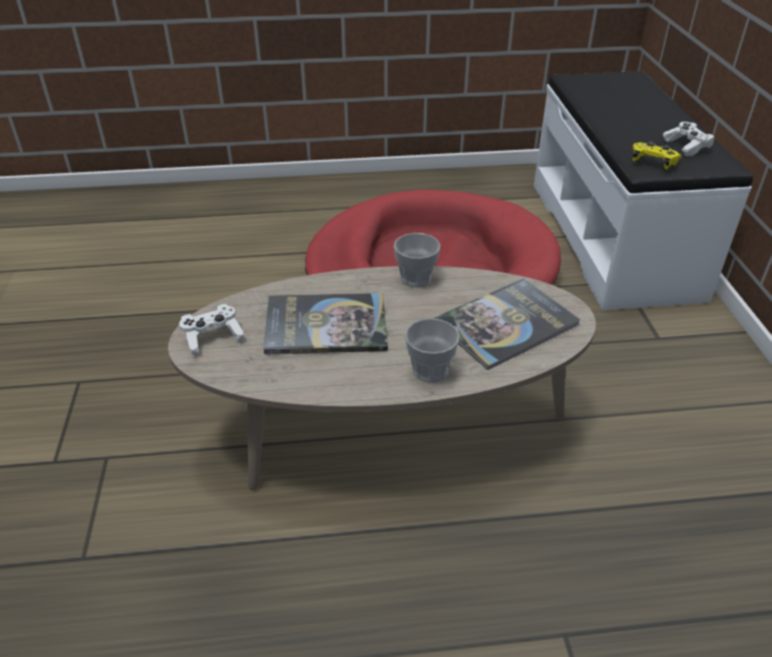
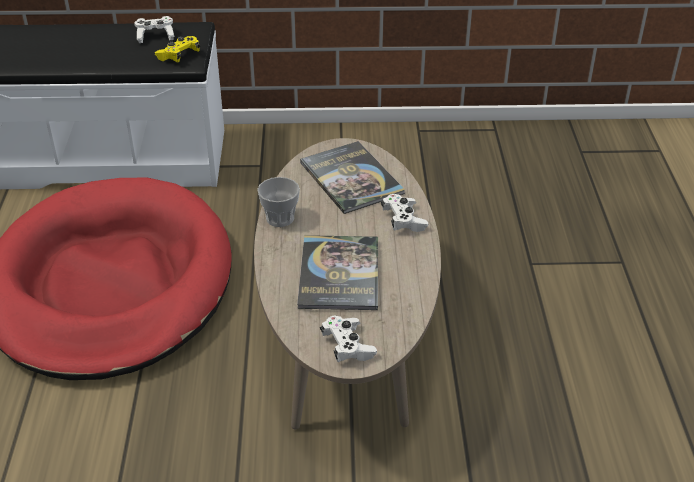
camera: 85 degrees left, 0 degrees up
cup [405,318,460,383] -> white game controller [381,194,428,232]

